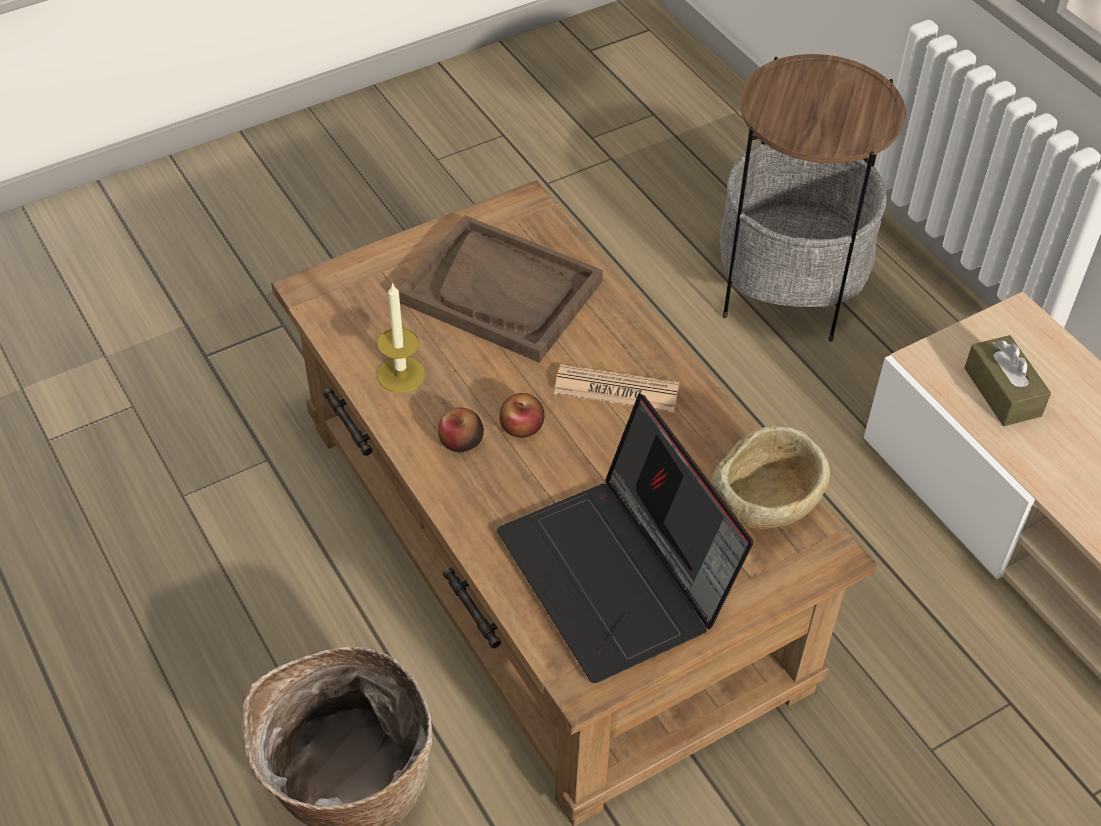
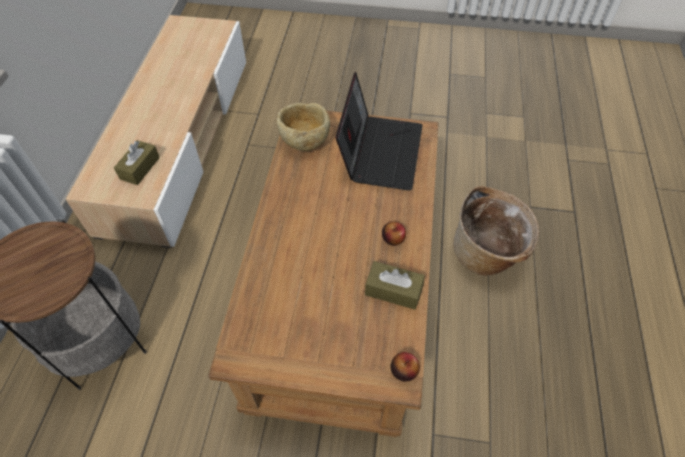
camera: 140 degrees left, 5 degrees up
candle [377,283,425,393] -> brown tissue box [365,261,425,310]
brown tray [398,215,603,363] -> none
apple [499,393,544,438] -> apple moved to [390,352,420,381]
newspaper [554,364,679,413] -> none

